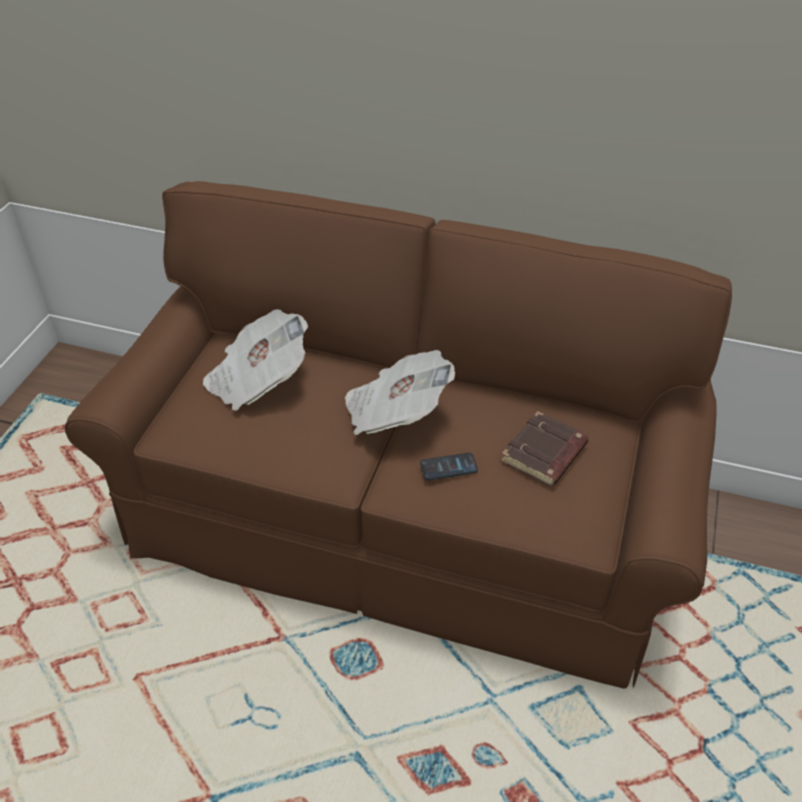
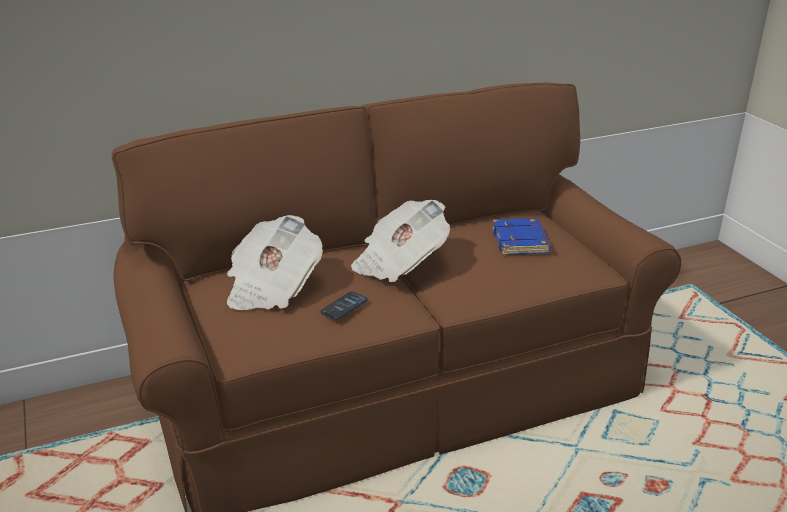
camera: 40 degrees left, 15 degrees down
phone [420,453,478,480] -> phone moved to [321,291,368,320]
brown book [501,411,589,486] -> blue book [492,218,551,255]

